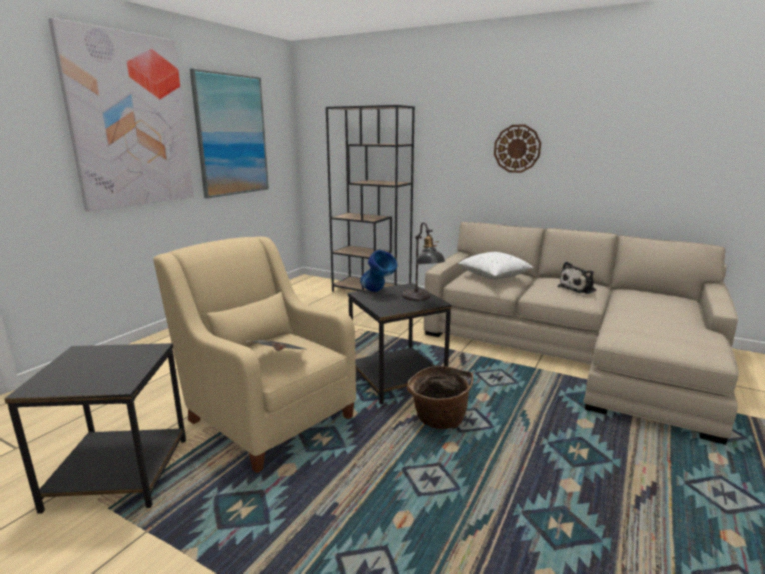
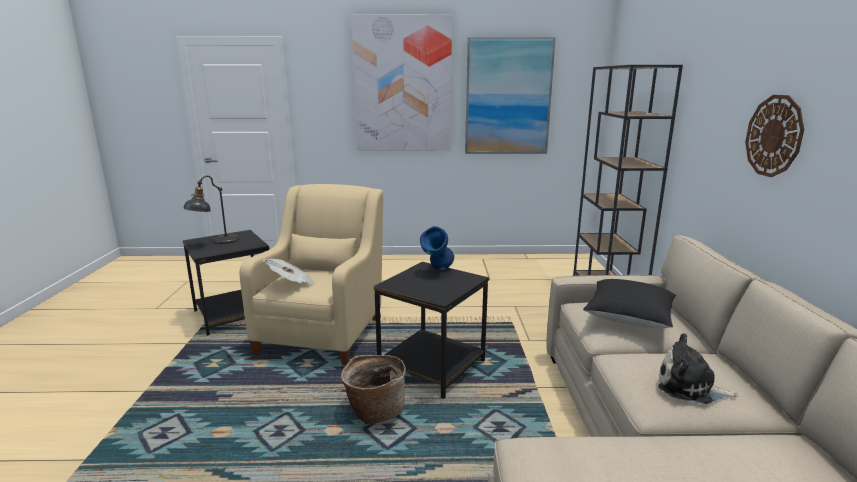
camera: 60 degrees right, 0 degrees up
grey table lamp [402,222,445,301] -> grey table lamp moved to [183,176,240,244]
white pillow [457,252,534,280] -> black pillow [583,279,676,328]

